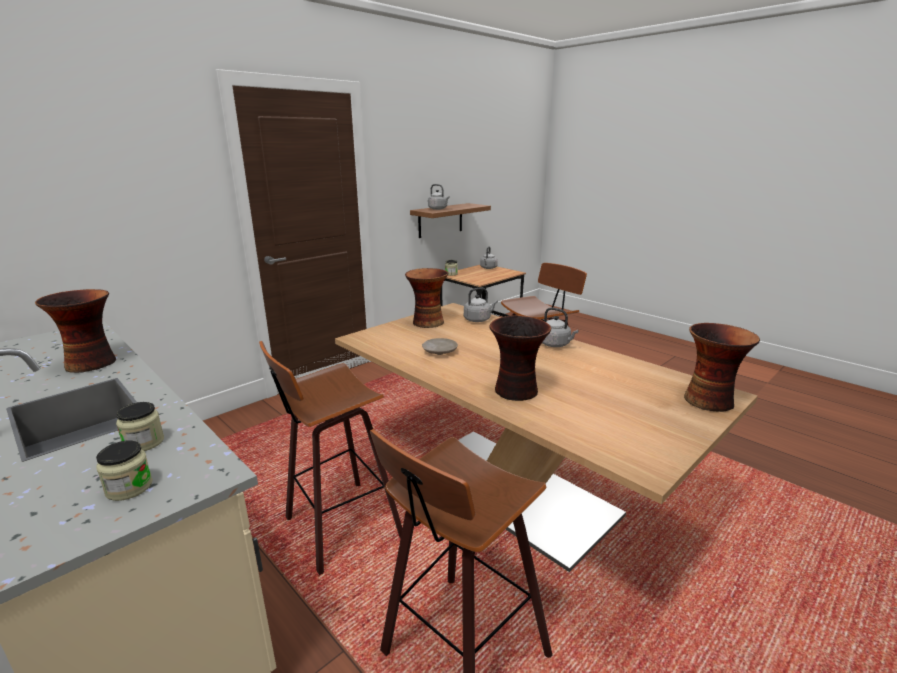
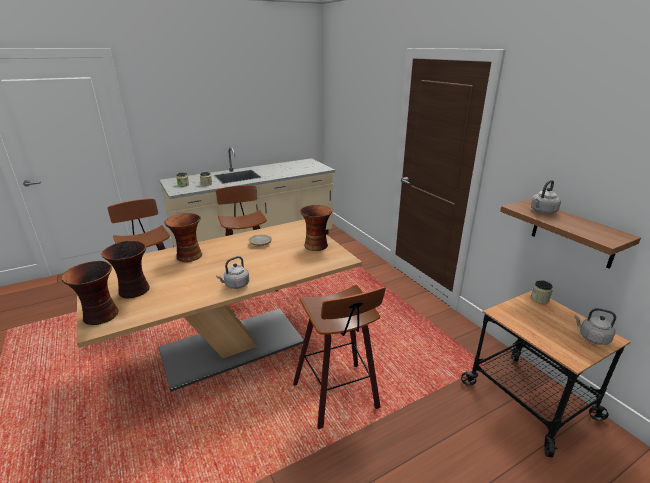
camera: 105 degrees right, 5 degrees up
vase [35,289,116,373] -> vase moved to [101,241,150,298]
grey kettle [464,288,498,322] -> none

